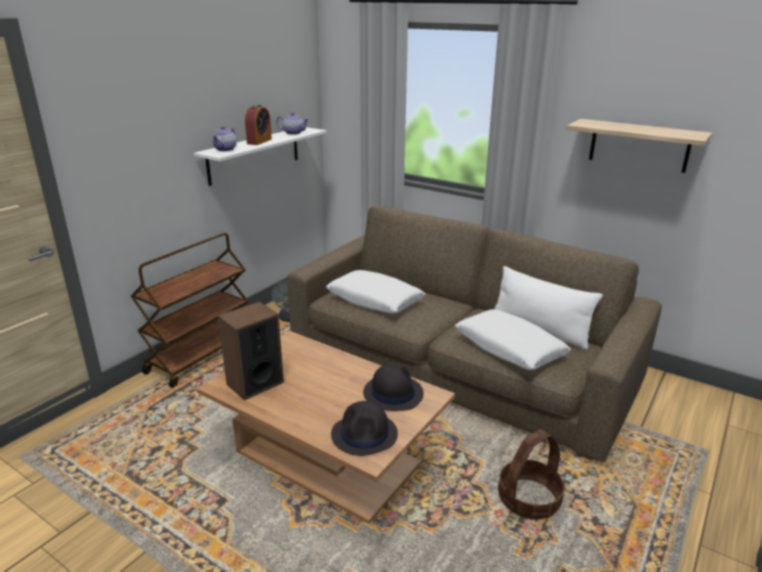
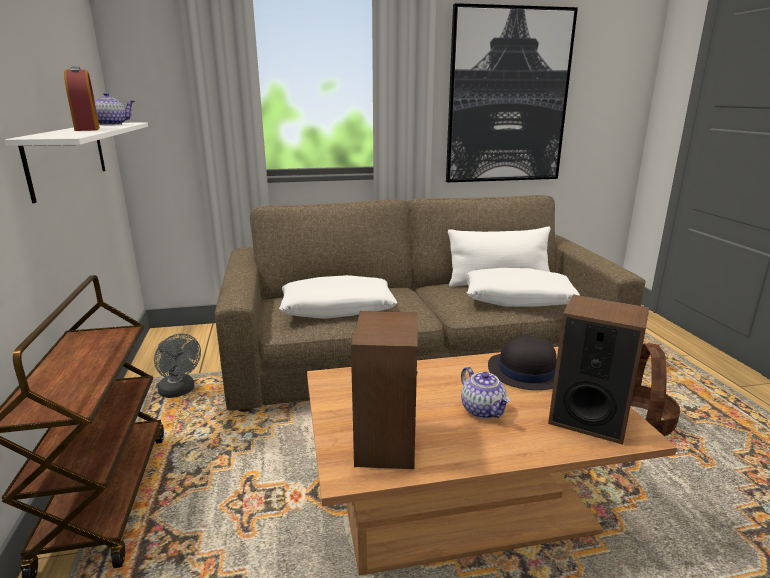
camera: 45 degrees left, 5 degrees down
teapot [212,126,237,151] -> teapot moved to [461,367,510,419]
black hat [331,401,398,456] -> speaker [548,295,649,445]
shelf [566,119,713,173] -> picture [446,3,578,182]

